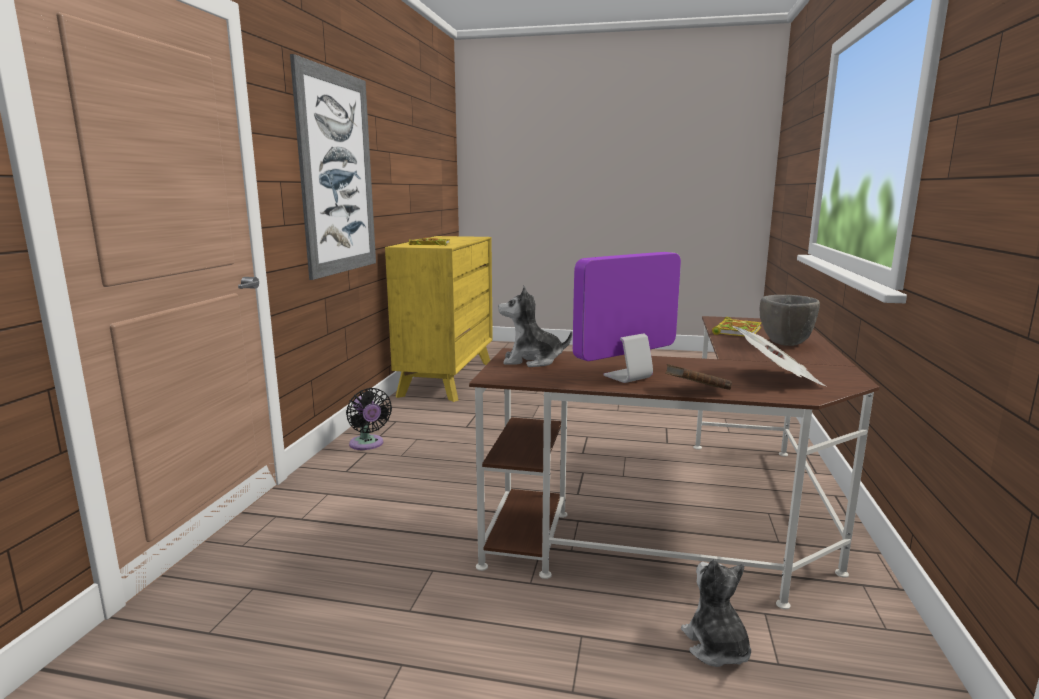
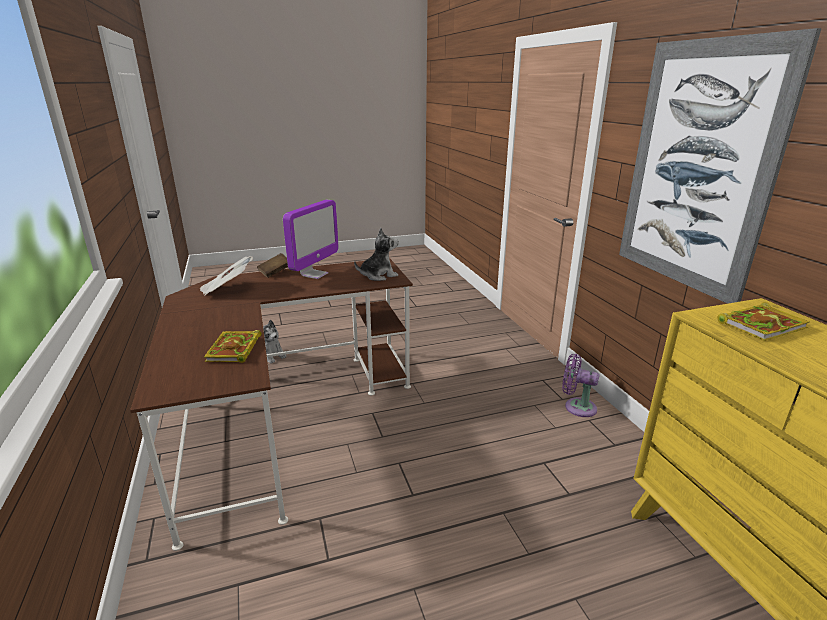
camera: 150 degrees right, 10 degrees up
black fan [346,388,392,450] -> purple fan [562,354,599,417]
grey bowl [760,295,820,346] -> none

